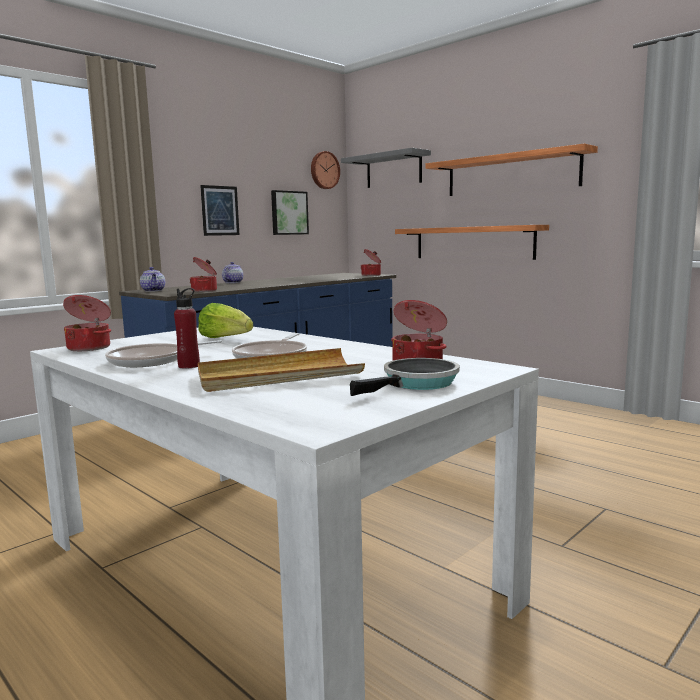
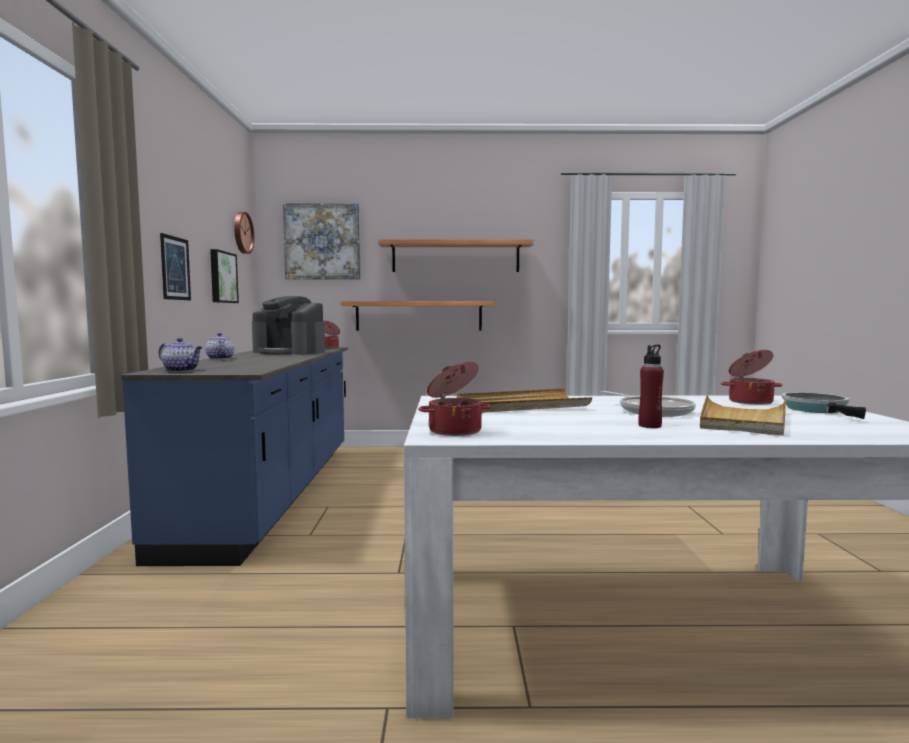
camera: 45 degrees left, 5 degrees down
frying pan [105,340,222,367] -> none
cooking pot [189,257,217,292] -> none
lettuce [198,303,253,338] -> beige tray [457,388,592,413]
grey shelf [341,148,431,188] -> picture [283,203,360,279]
none -> coffee machine [252,296,325,355]

